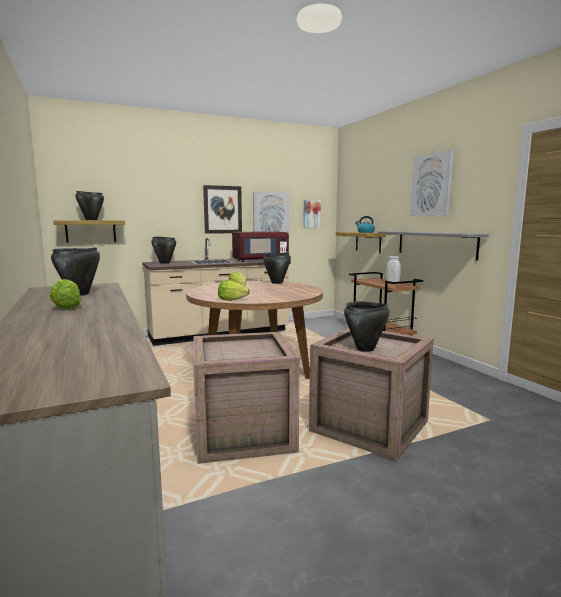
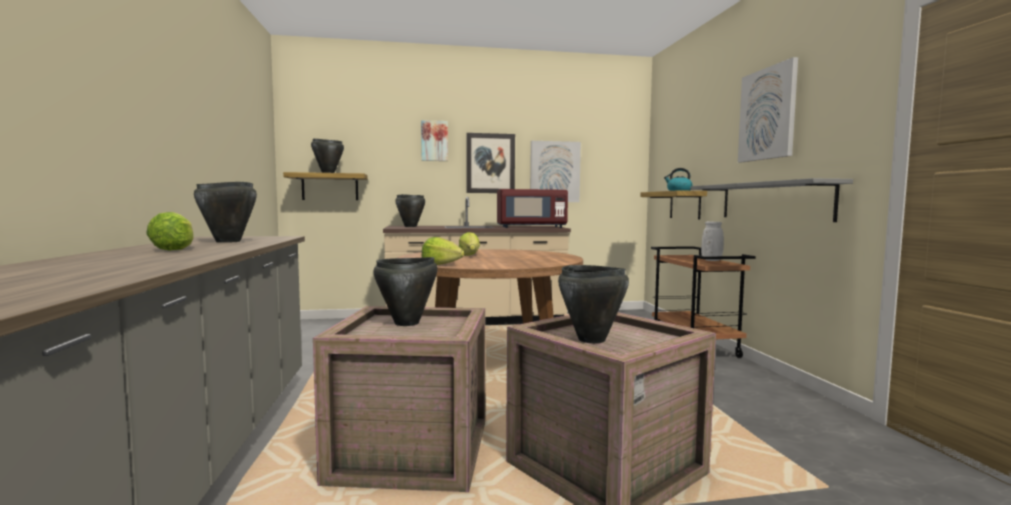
camera: 15 degrees right, 5 degrees down
black cooking pot [263,253,291,284] -> black cooking pot moved to [373,257,438,326]
picture [303,200,321,228] -> picture moved to [421,120,448,161]

